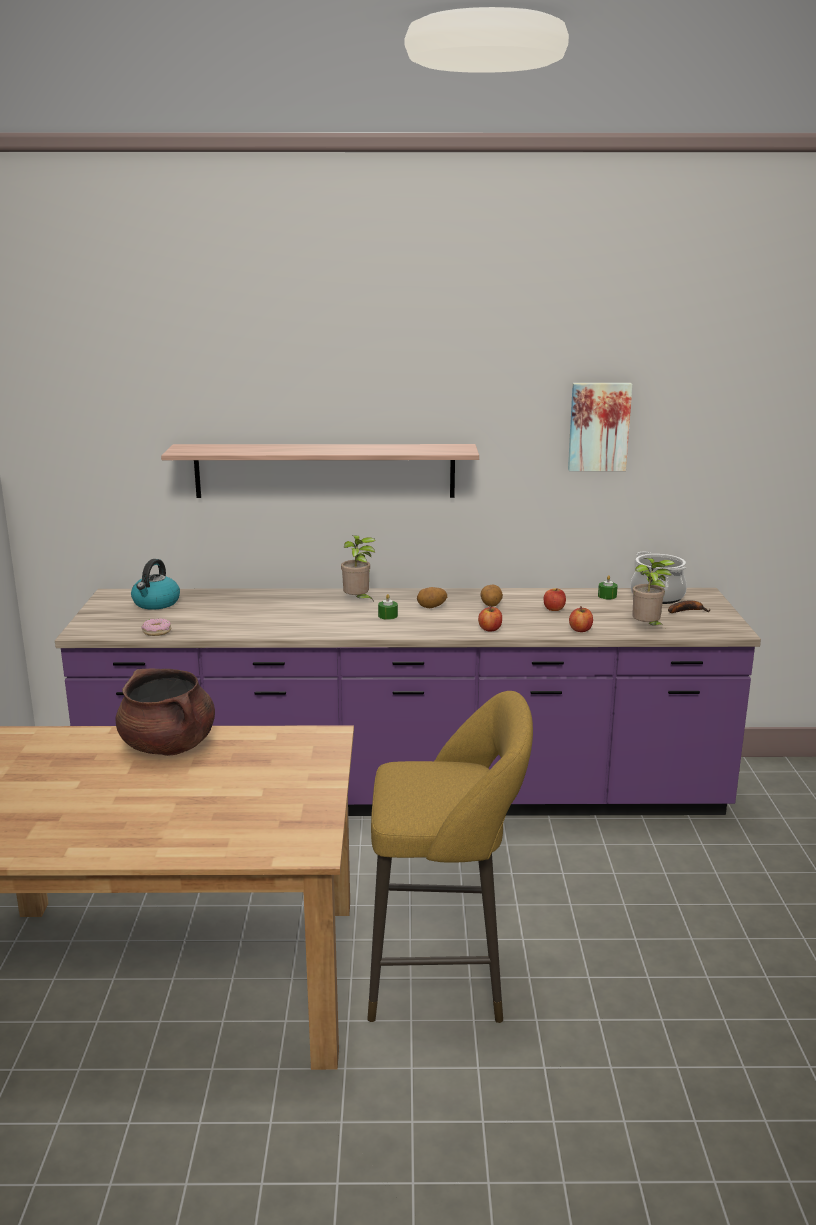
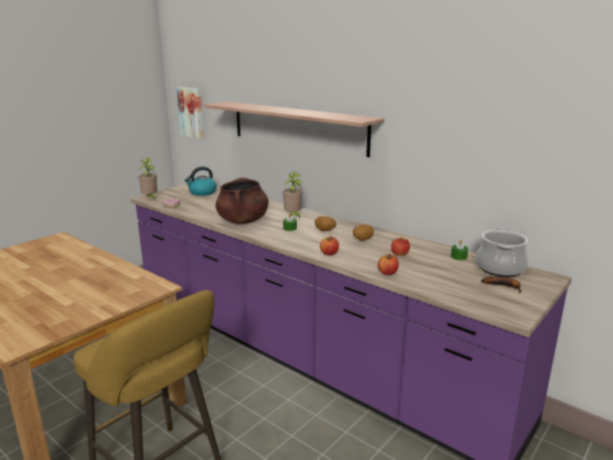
camera: 40 degrees right, 0 degrees up
brown cooking pot [116,668,215,756] -> brown cooking pot moved to [216,178,269,224]
picture [568,383,632,471] -> picture moved to [176,87,204,139]
potted plant [632,558,675,627] -> potted plant moved to [138,158,157,200]

